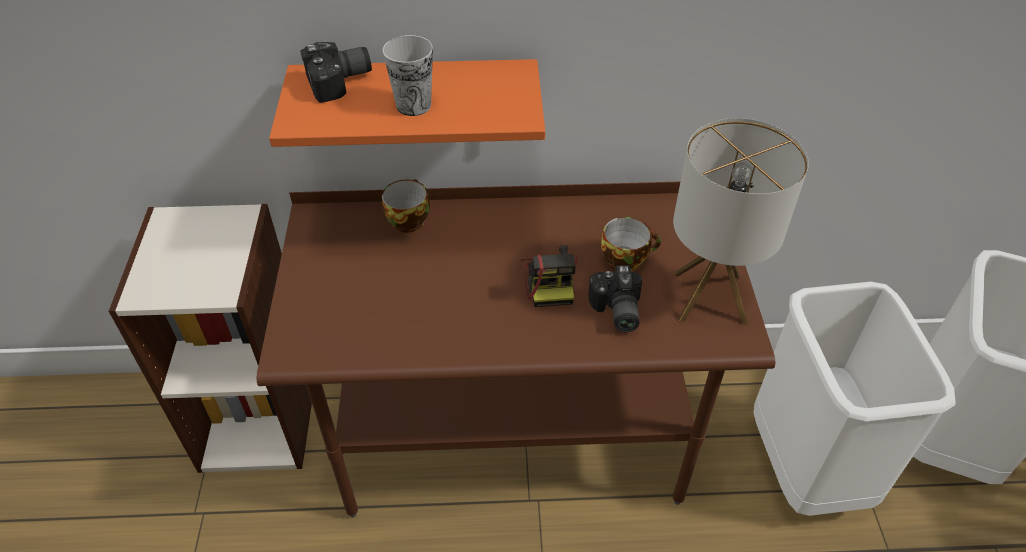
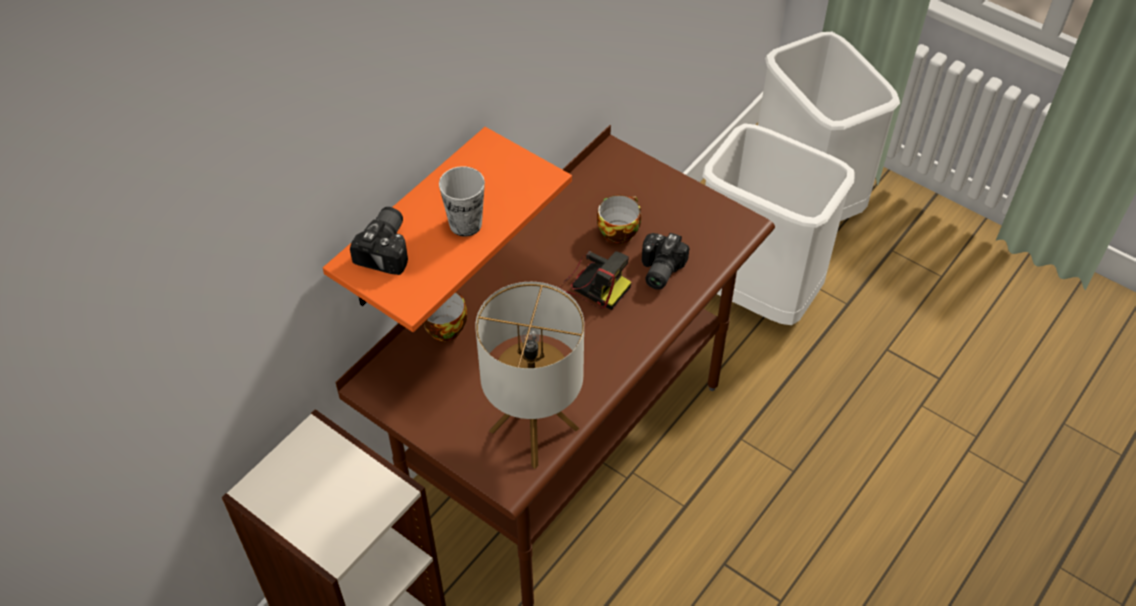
camera: 50 degrees left, 5 degrees up
camera [588,265,642,332] -> camera turned 75 degrees clockwise [642,233,690,290]
table lamp [673,118,809,324] -> table lamp moved to [475,282,584,469]

